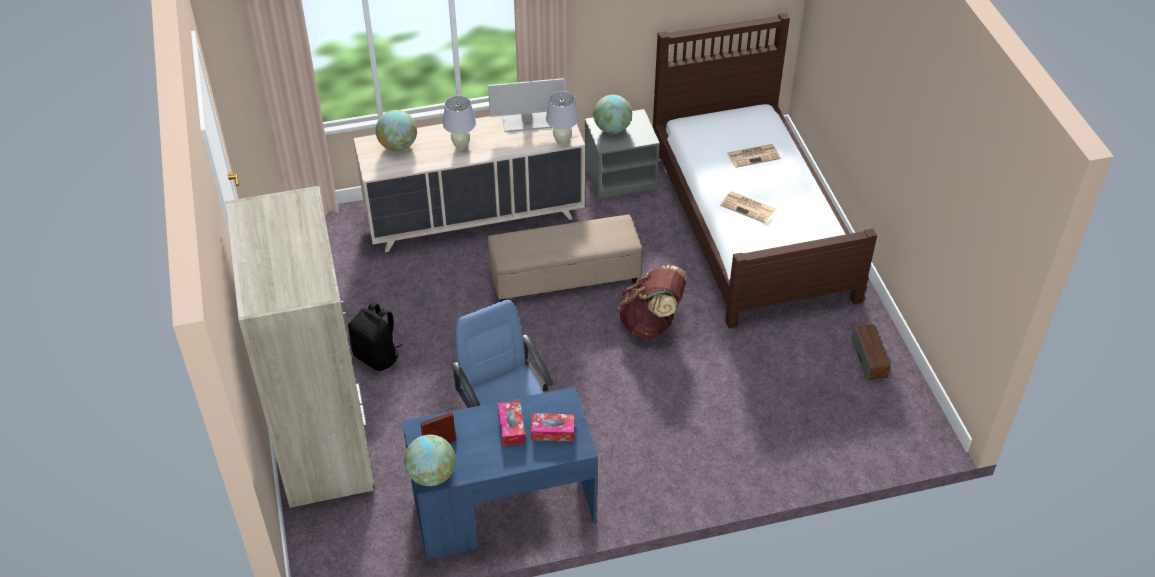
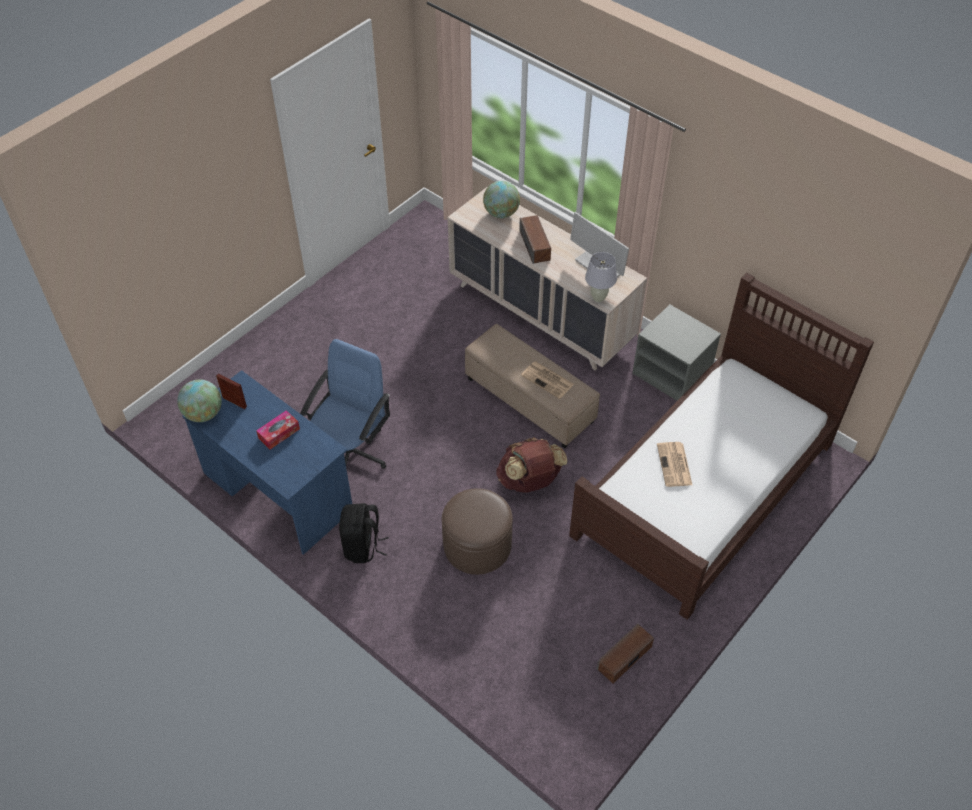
camera: 55 degrees right, 5 degrees up
beige wardrobe [225,186,374,508] -> none
black backpack [348,302,402,371] -> black backpack moved to [339,503,389,563]
white table lamp [443,96,476,150] -> speaker [519,215,551,264]
tissue box [531,413,575,441] -> none
globe [593,95,632,134] -> none
newspaper [727,144,781,168] -> newspaper moved to [521,362,574,399]
none -> brown ottoman [442,488,513,575]

